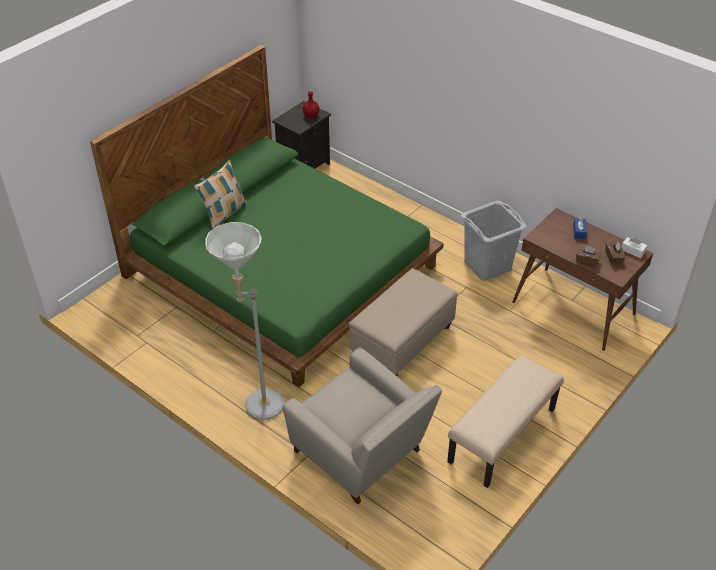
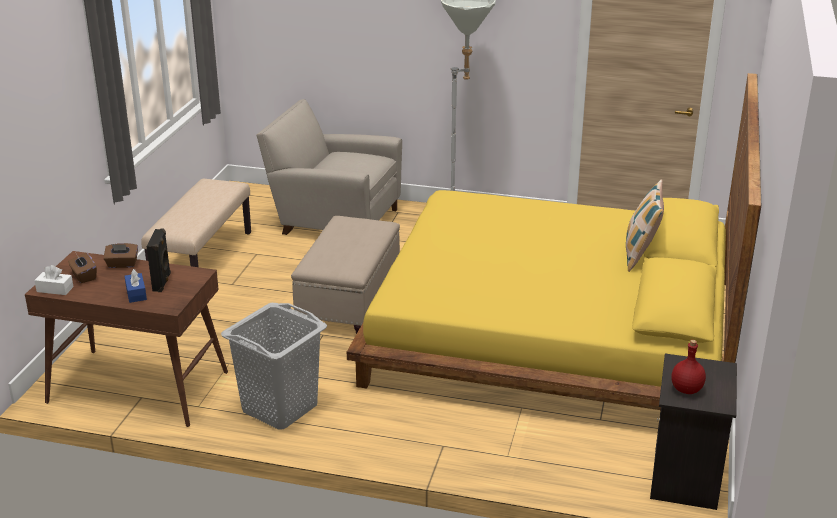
camera: 155 degrees right, 15 degrees down
green bed [90,45,444,387] -> yellow bed [347,73,761,410]
none -> black speaker [146,229,171,292]

